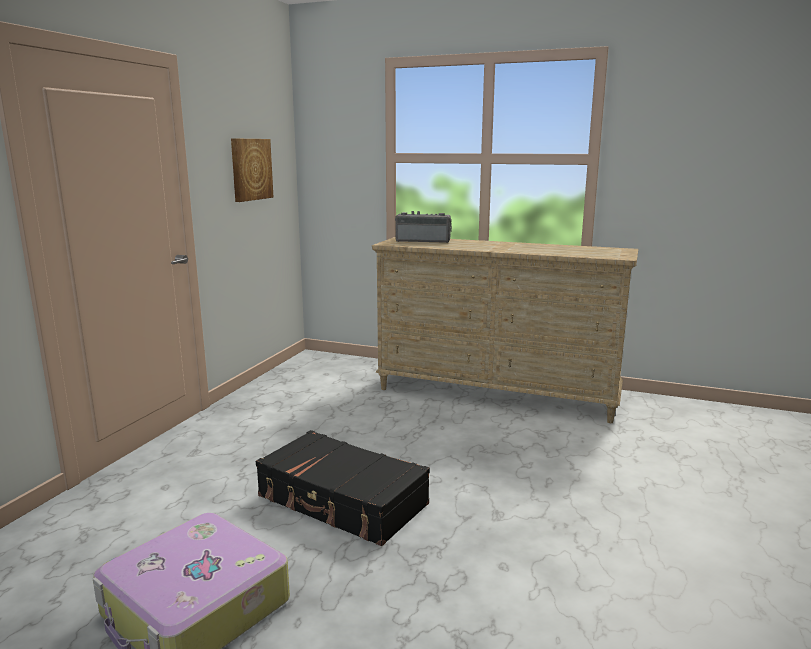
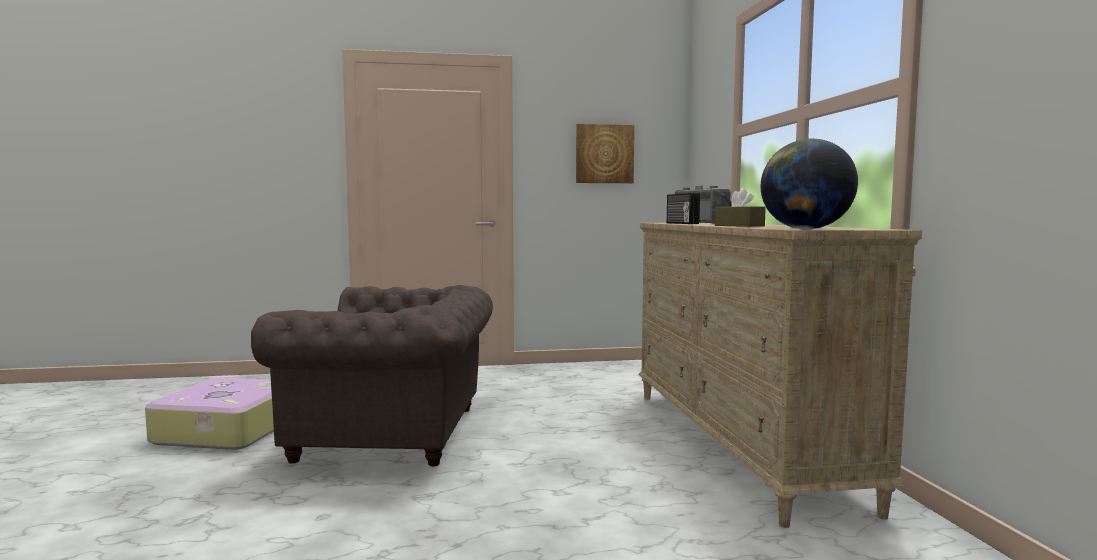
camera: 60 degrees right, 10 degrees down
black suitcase [256,430,430,546] -> brown armchair [251,285,493,466]
none -> radio [667,193,700,224]
none -> brown tissue box [715,188,766,227]
none -> globe [761,139,858,229]

